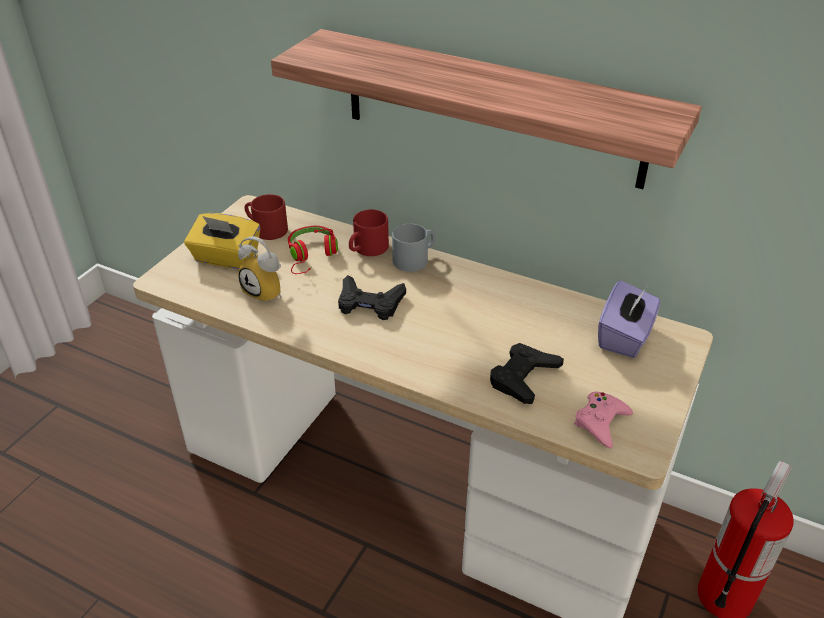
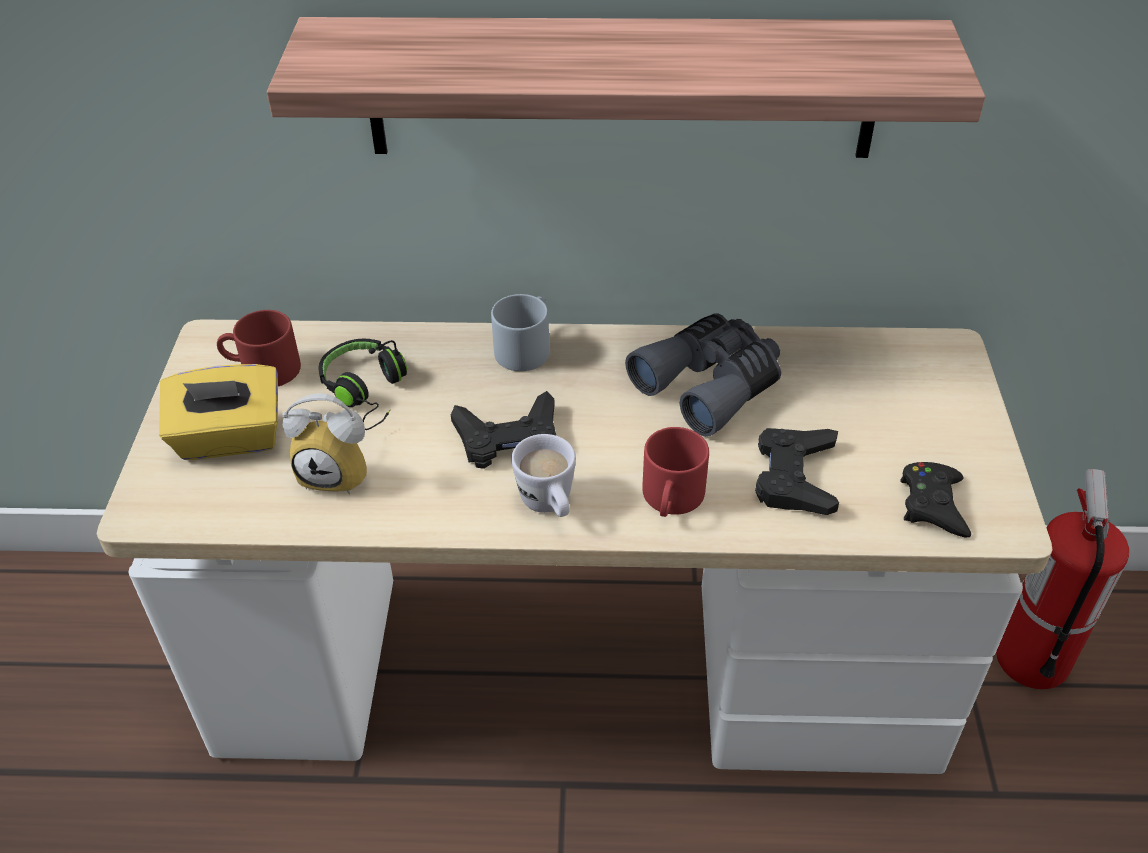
camera: 25 degrees left, 5 degrees up
red headphones [288,226,338,274] -> black headphones [318,339,407,430]
red mug [349,209,389,256] -> red mug moved to [642,427,709,517]
pink game controller [574,391,633,449] -> black game controller [900,462,971,537]
purple tissue box [598,280,660,358] -> none
none -> white mug [511,434,576,517]
none -> grey binoculars [625,313,781,437]

